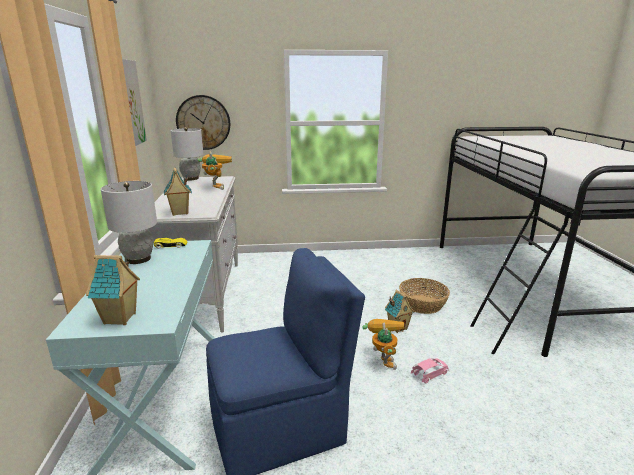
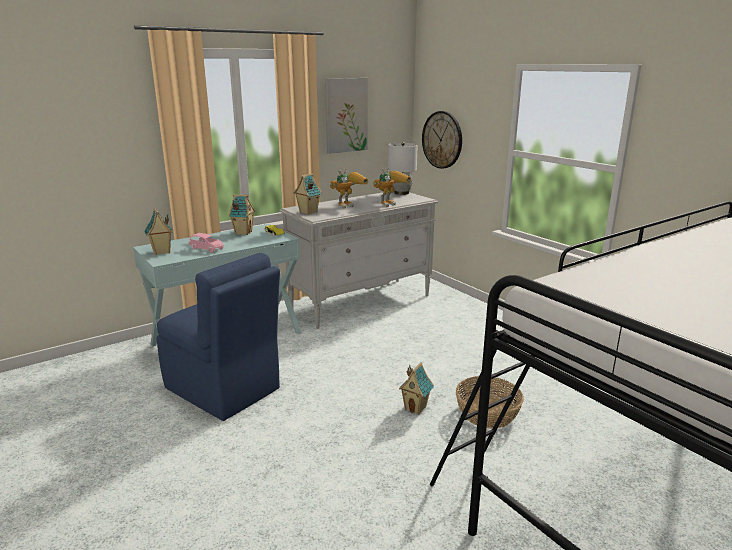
camera: 60 degrees right, 0 degrees up
white table lamp [101,181,157,264] -> toy house [229,194,255,235]
toy robot [362,319,404,370] -> toy robot moved to [330,169,368,209]
pink toy car [411,358,449,383] -> pink toy car moved to [189,233,224,253]

